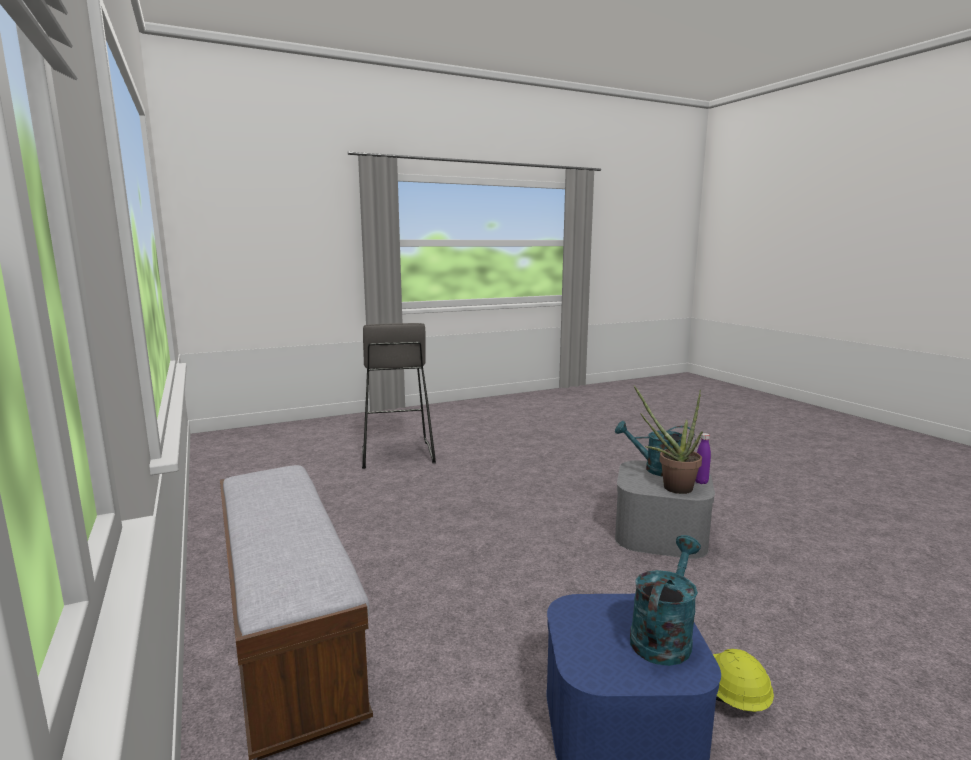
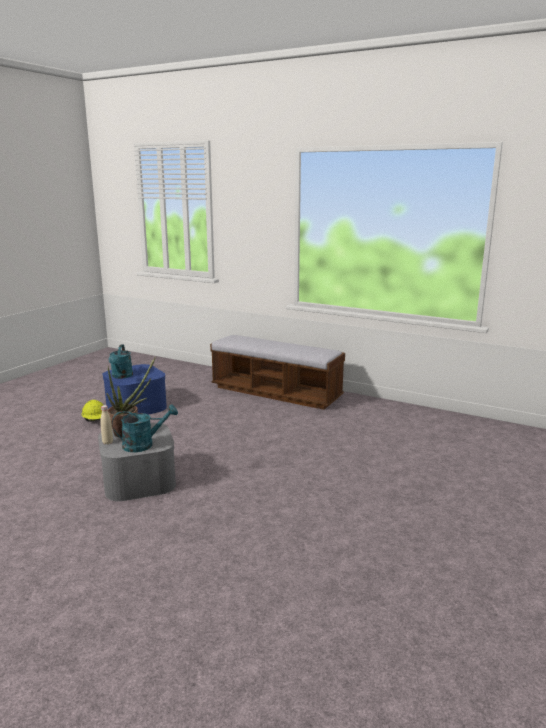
camera: 145 degrees right, 5 degrees up
grey stool [362,323,436,469] -> none
purple bottle [695,433,711,484] -> beige bottle [100,405,113,445]

